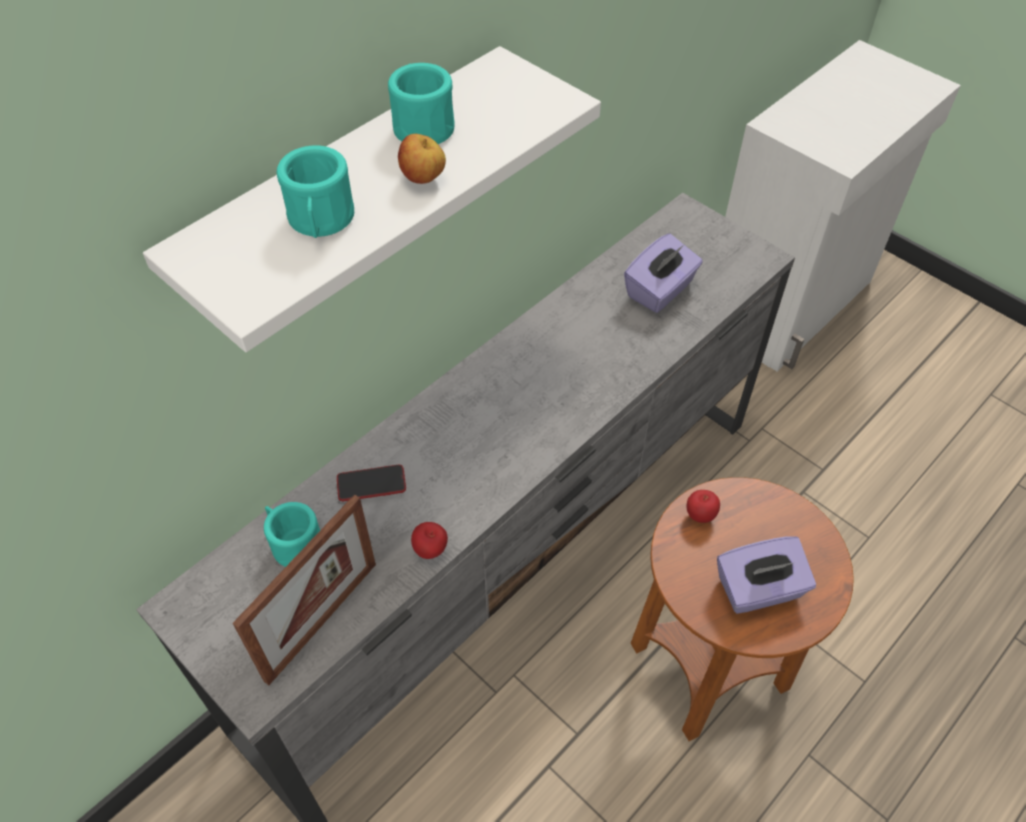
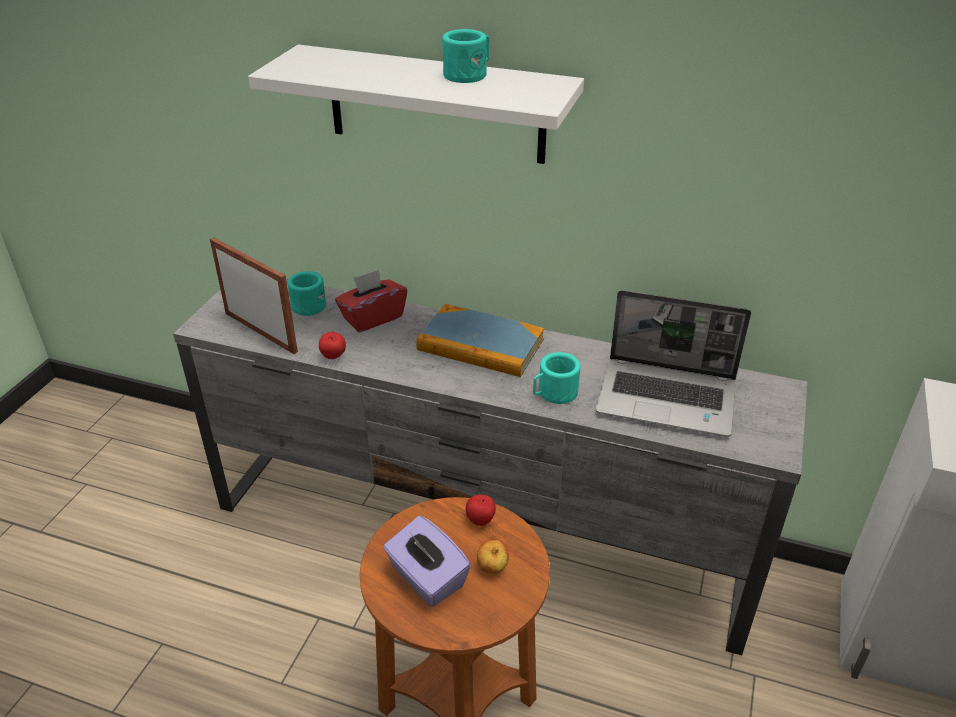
camera: 65 degrees right, 15 degrees down
picture frame [233,494,376,685] -> picture frame turned 150 degrees counterclockwise [210,238,298,354]
turquoise mug [277,145,354,238] -> turquoise mug moved to [533,352,581,404]
phone [337,465,406,501] -> red tissue box [335,270,407,332]
apple [398,134,446,184] -> apple moved to [477,539,509,574]
purple tissue box [624,234,703,313] -> laptop [596,290,751,437]
none -> book [416,304,545,377]

